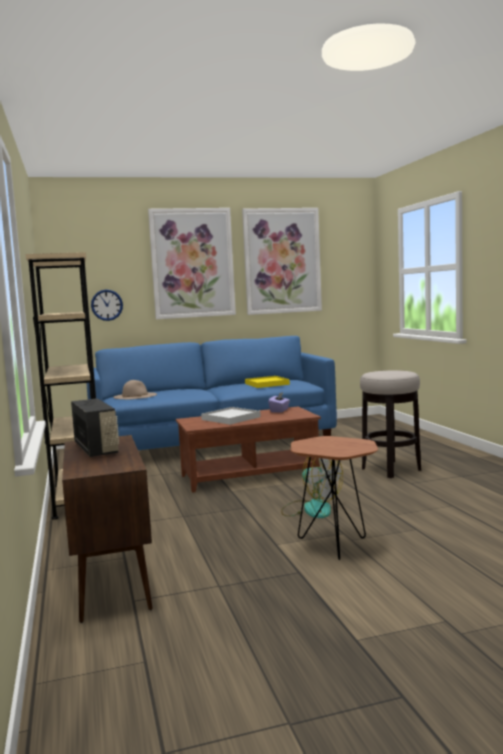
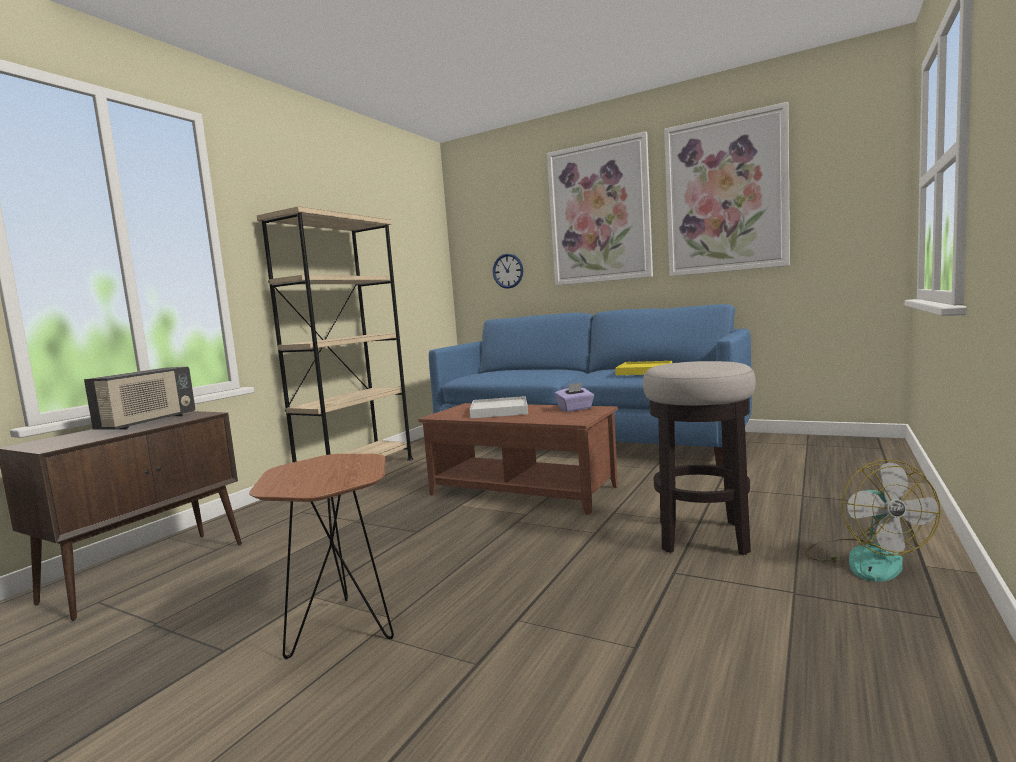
camera: 45 degrees right, 0 degrees up
beige hat [113,380,157,399] -> none
fan [281,457,343,518] -> fan moved to [804,460,941,582]

